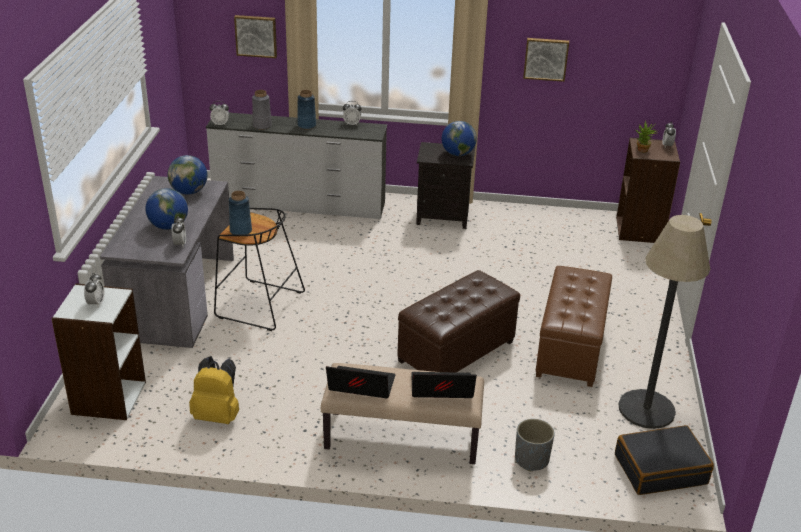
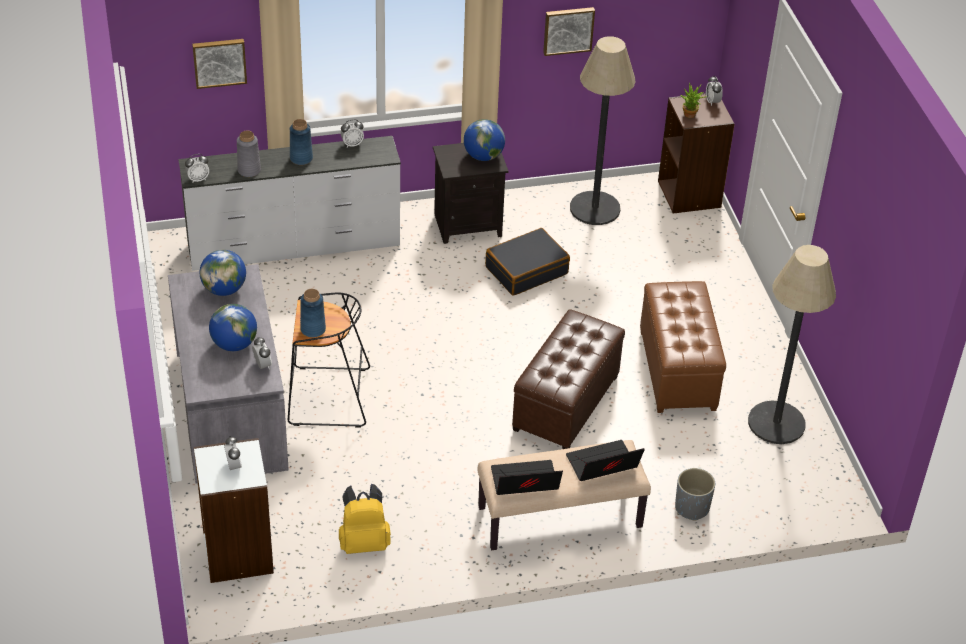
camera: 20 degrees left, 10 degrees up
black suitcase [615,425,714,495] -> black suitcase moved to [485,228,570,296]
none -> floor lamp [570,36,636,225]

